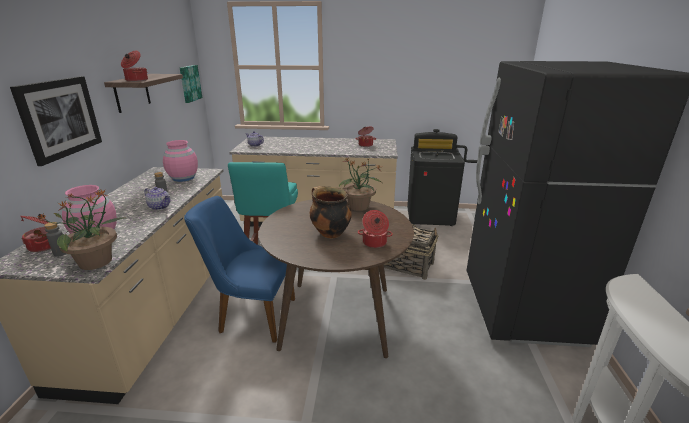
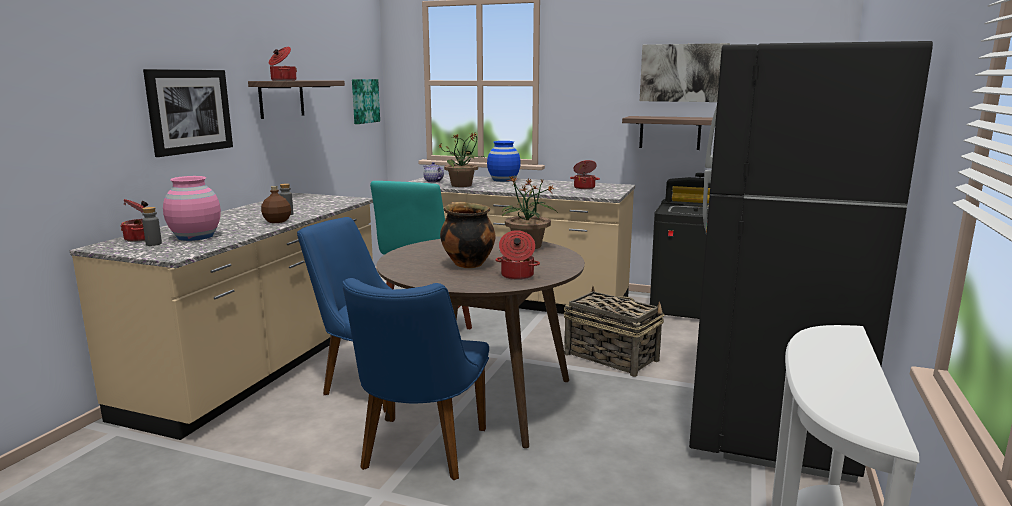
camera: 15 degrees right, 10 degrees down
potted plant [38,190,128,270] -> potted plant moved to [438,132,486,187]
teapot [144,187,170,210] -> brown bottle [261,186,291,223]
pink vase [163,140,198,182] -> none
none -> blue chair [343,278,489,481]
none -> blue vase [487,141,521,182]
none -> shelf [622,116,713,150]
none -> picture [640,43,730,102]

